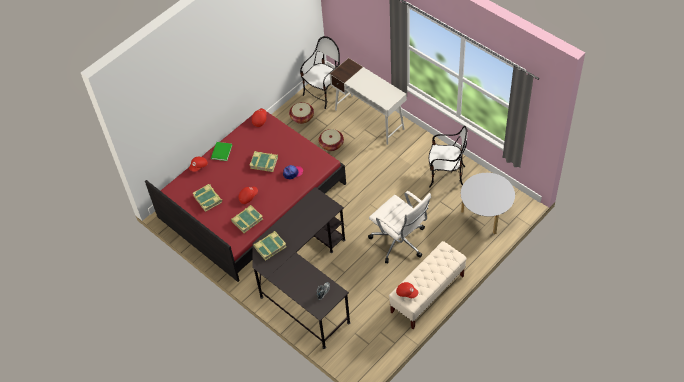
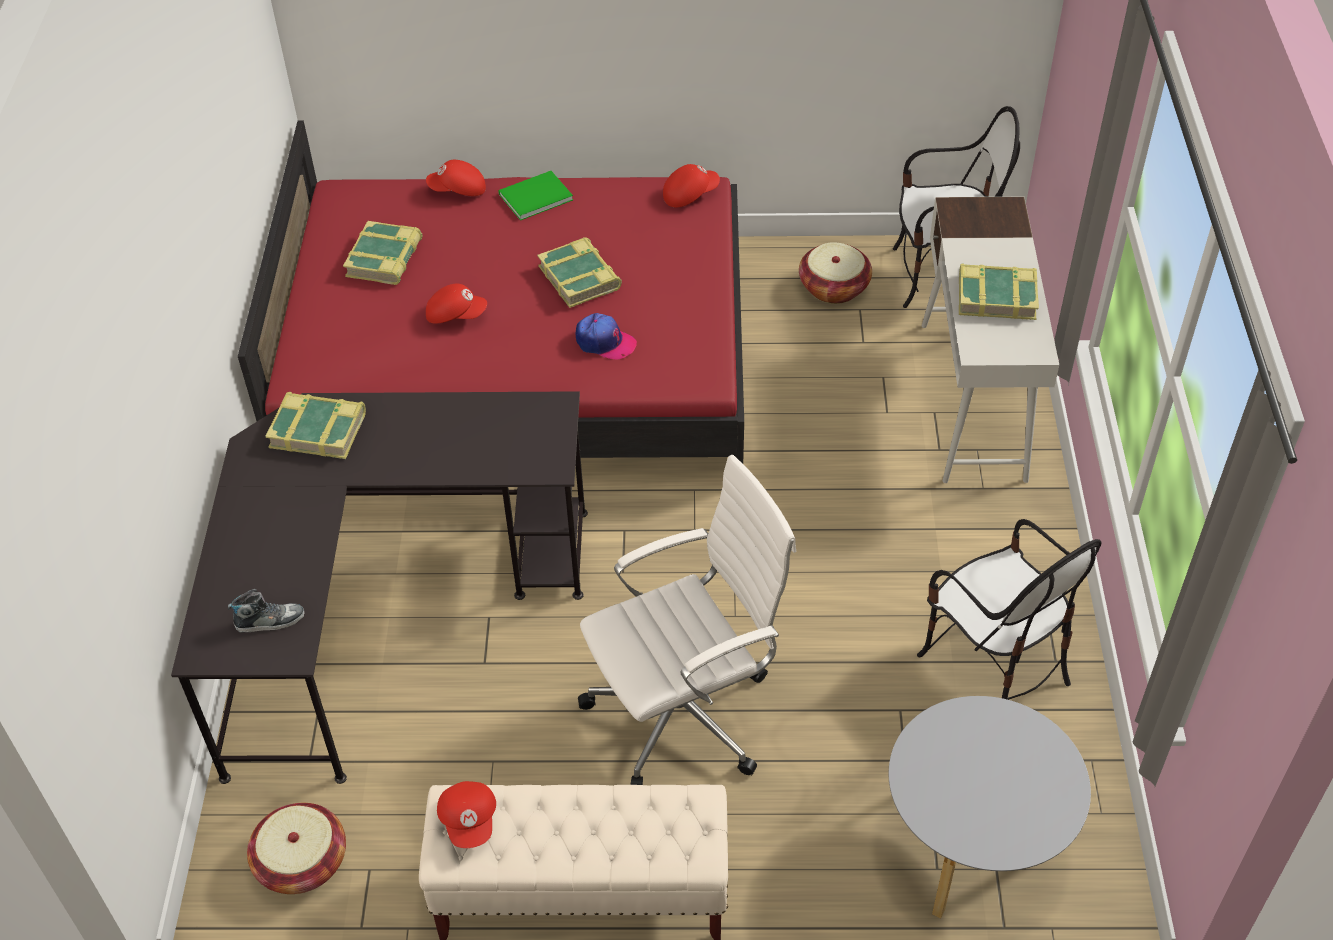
camera: 45 degrees right, 5 degrees down
book [231,205,263,233] -> book moved to [959,264,1039,320]
basket [319,129,344,151] -> basket moved to [247,803,346,894]
white office chair [368,191,431,263] -> white office chair turned 120 degrees counterclockwise [578,455,796,785]

